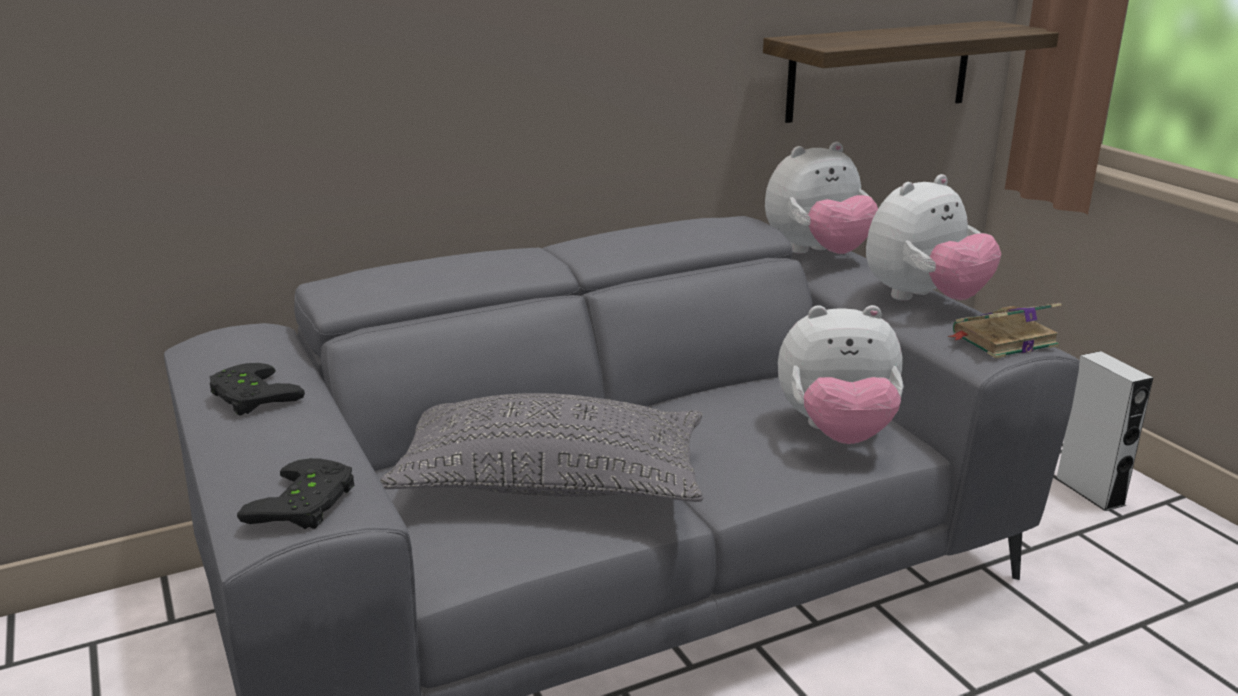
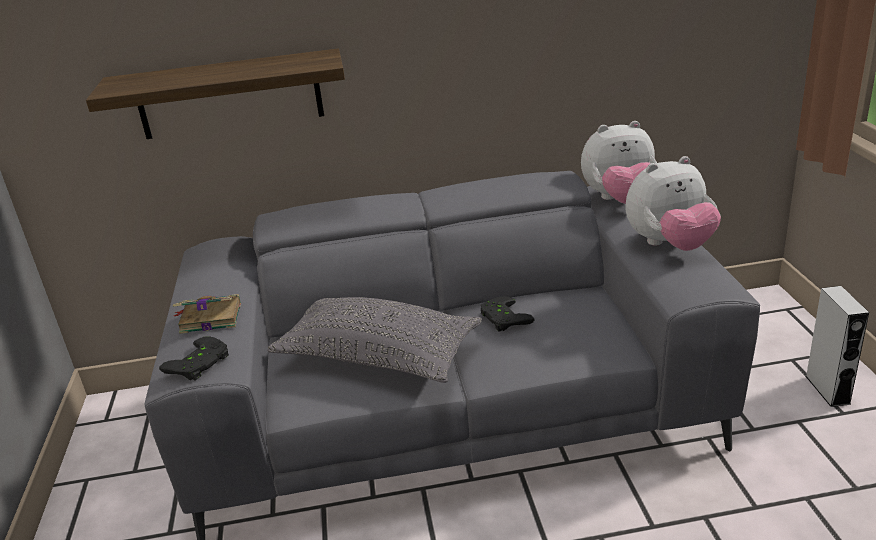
camera: 20 degrees right, 5 degrees up
black game controller [209,363,305,416] -> black game controller moved to [481,296,534,332]
shelf [763,21,1059,123] -> shelf moved to [86,49,345,139]
plush toy [778,305,904,444] -> none
book [948,303,1062,359] -> book moved to [173,294,241,334]

